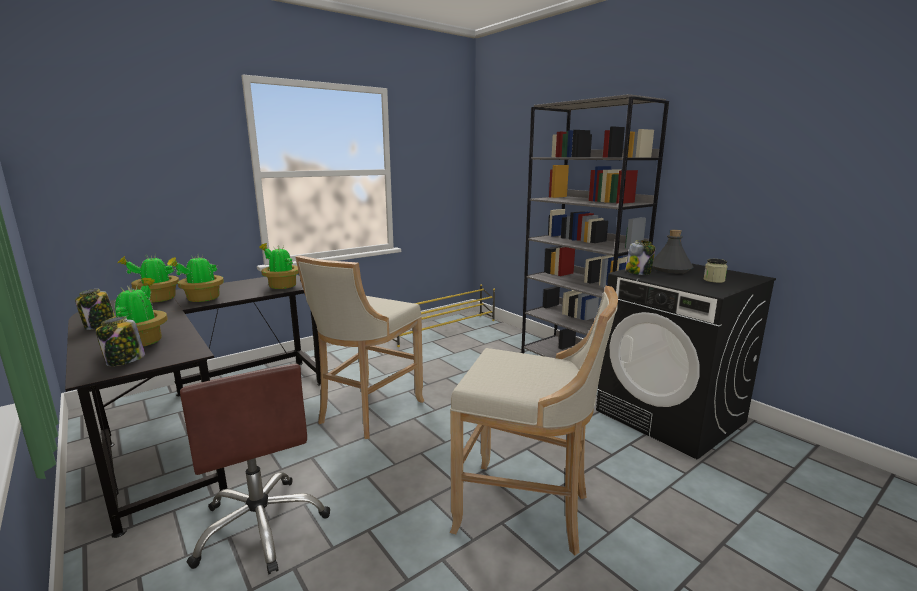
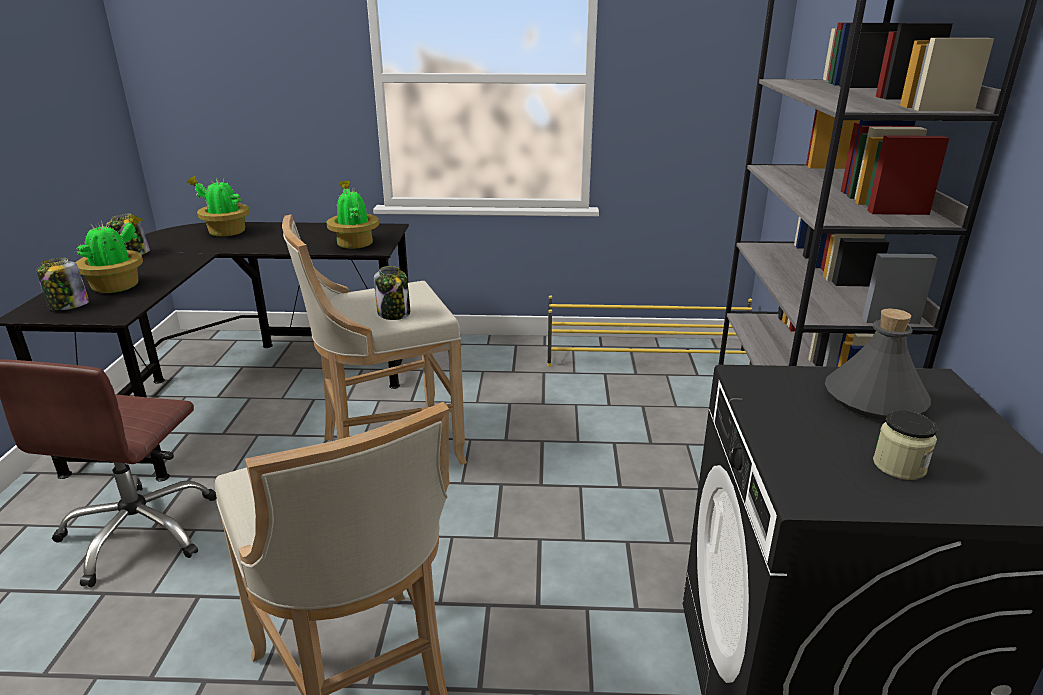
camera: 40 degrees right, 10 degrees up
potted plant [167,253,224,302] -> none
jar [625,240,655,275] -> jar moved to [374,266,410,320]

